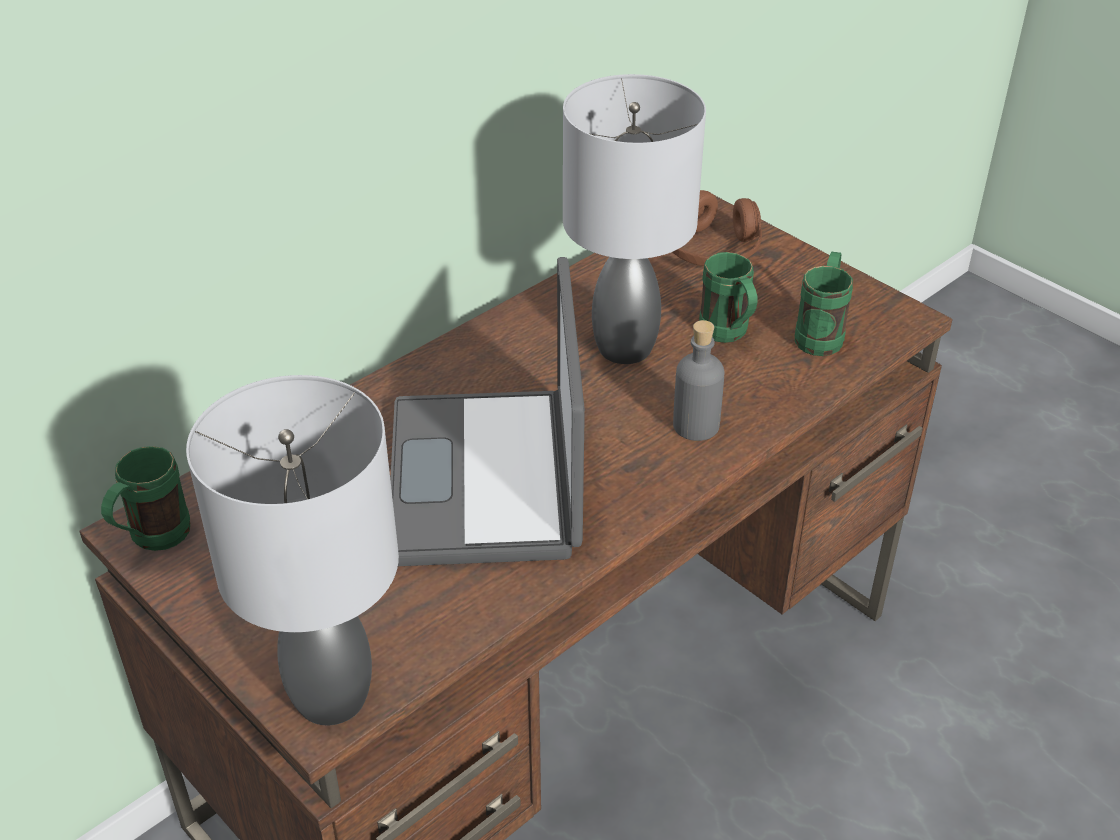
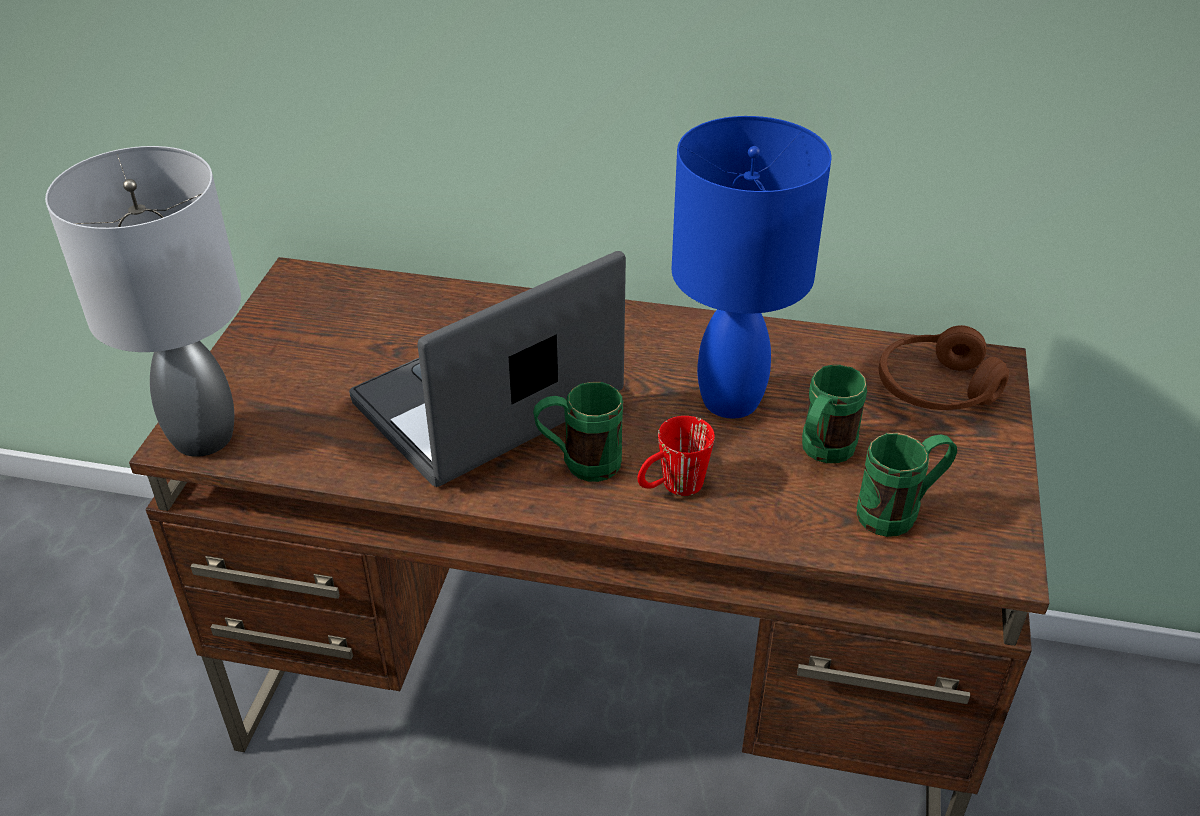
camera: 55 degrees right, 0 degrees up
green mug [101,446,190,551] -> green mug moved to [533,382,623,482]
grey table lamp [563,74,706,364] -> blue table lamp [672,116,832,419]
grey bottle [673,320,724,441] -> red mug [637,416,715,496]

